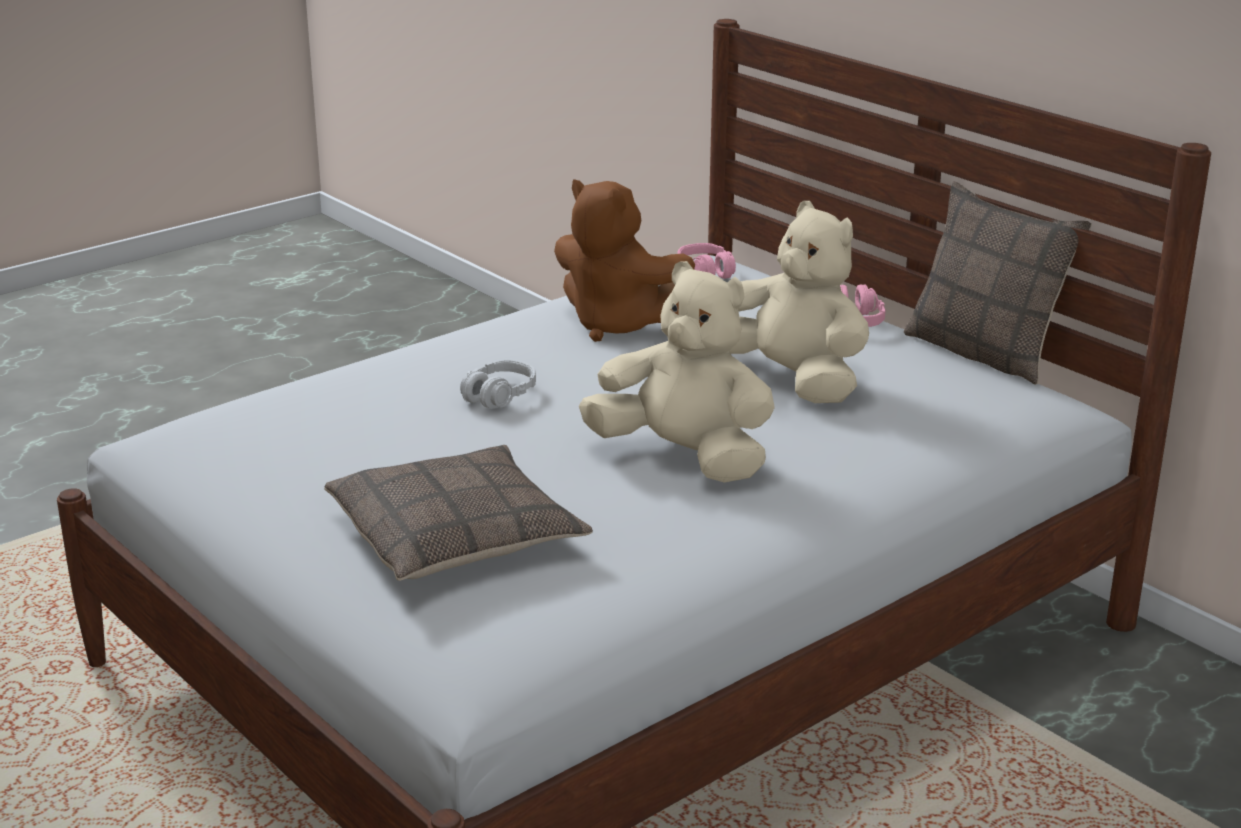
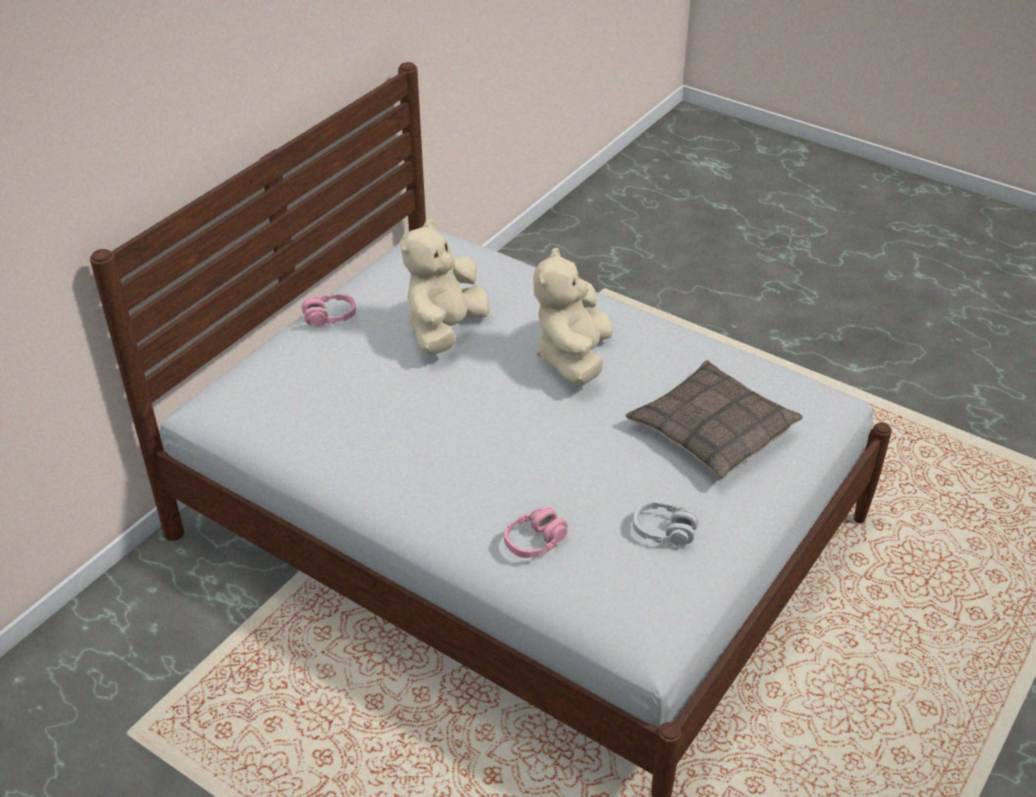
camera: 105 degrees left, 15 degrees up
grey headphones [460,360,536,409] -> grey headphones moved to [633,501,699,546]
brown plush toy [554,179,695,342] -> none
pink headphones [678,243,736,279] -> pink headphones moved to [504,507,568,558]
pillow [904,181,1092,385] -> none

